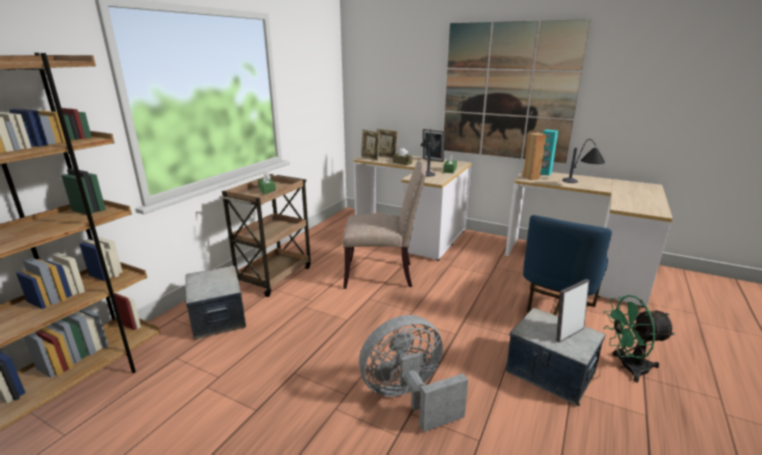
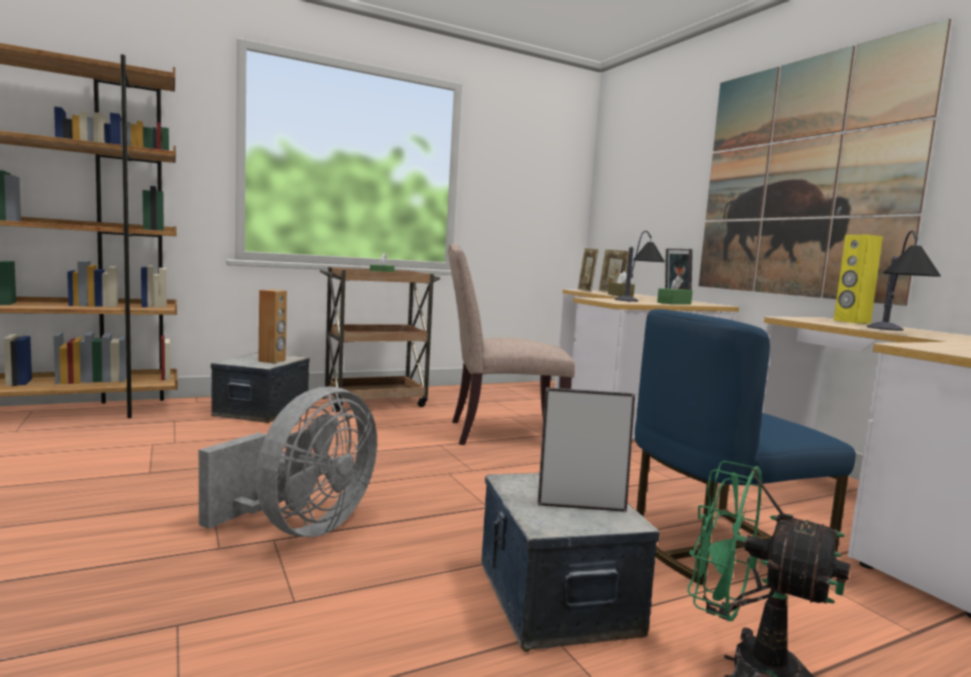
camera: 35 degrees right, 15 degrees down
beige chair [343,160,426,289] -> beige chair turned 135 degrees clockwise [448,244,575,445]
grey fan [359,315,468,432] -> grey fan turned 105 degrees clockwise [199,387,377,537]
brown speaker [523,133,546,180] -> brown speaker moved to [258,289,287,364]
turquoise speaker [541,129,558,176] -> yellow speaker [834,235,883,324]

